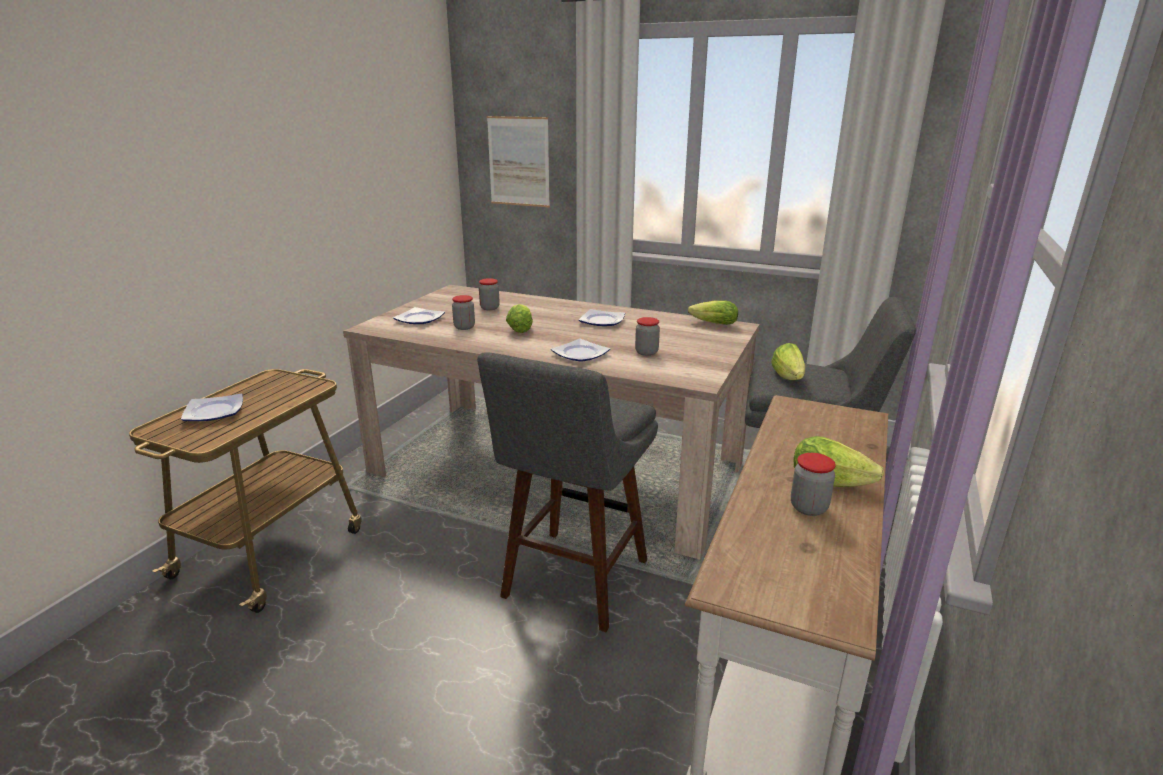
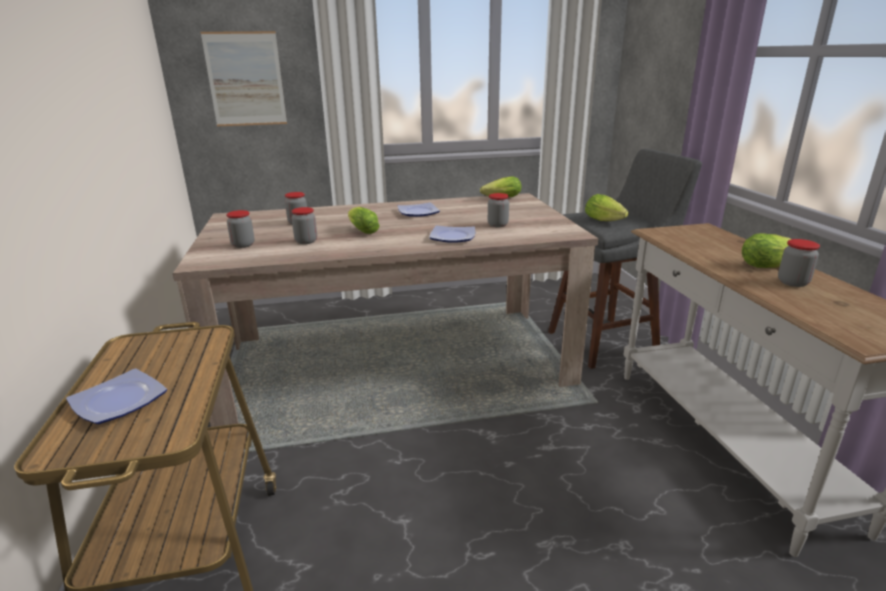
camera: 35 degrees left, 0 degrees up
plate [393,307,445,324] -> jar [226,210,254,248]
grey stool [477,352,658,632] -> none

